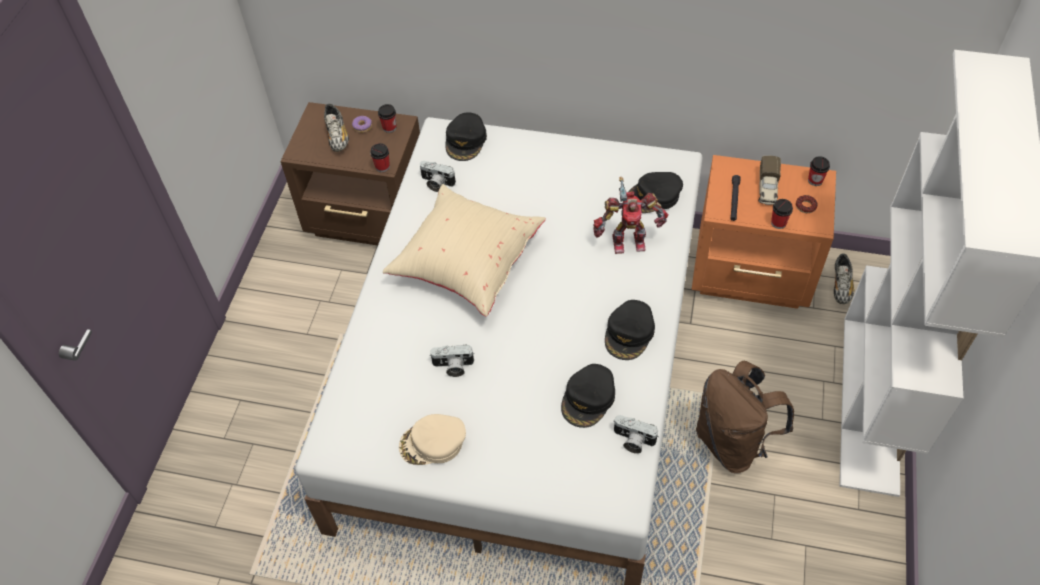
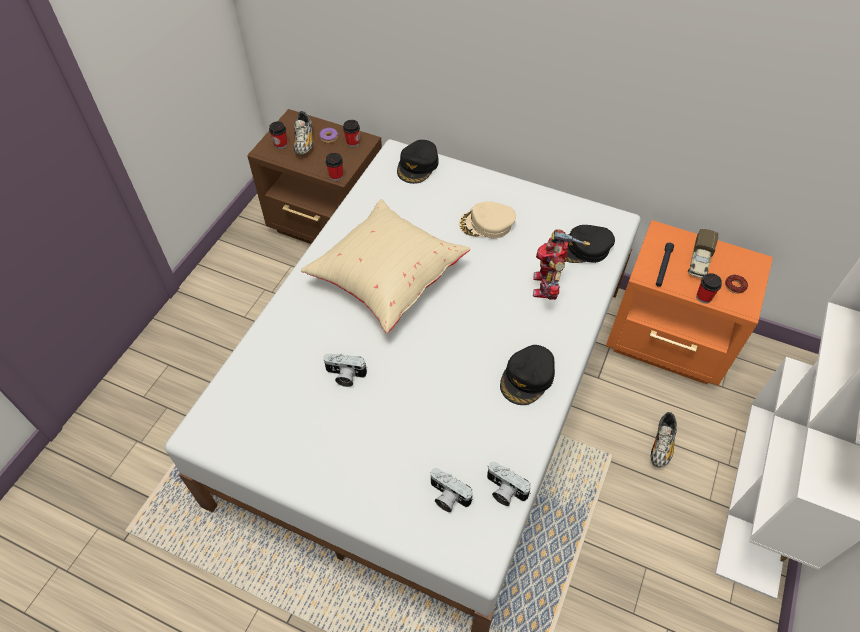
camera: 10 degrees right, 0 degrees up
beige cap [399,414,466,465] -> beige cap moved to [459,201,516,239]
camera [419,161,456,192] -> camera moved to [430,468,473,513]
black cap [561,364,615,428] -> none
toy robot [594,177,668,254] -> toy robot turned 90 degrees clockwise [533,229,590,300]
brown backpack [696,360,794,473] -> none
cup [808,156,830,186] -> cup moved to [269,121,287,149]
shoe [834,253,854,304] -> shoe moved to [650,412,677,468]

